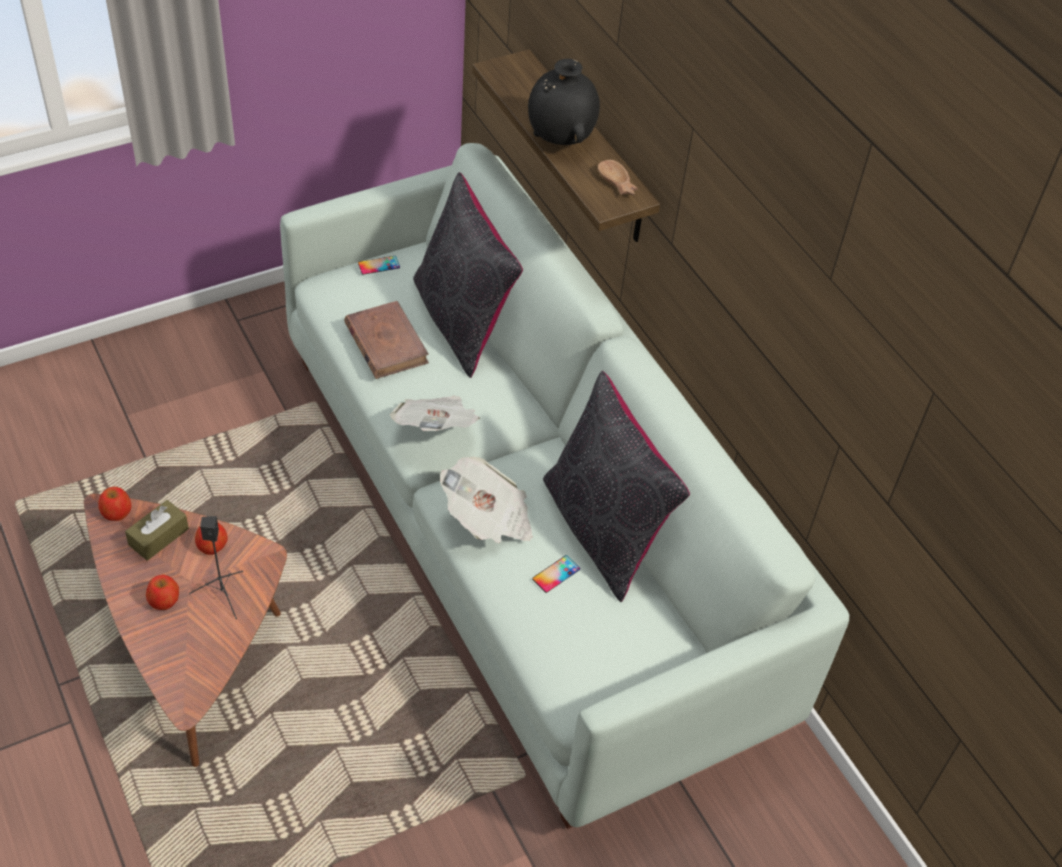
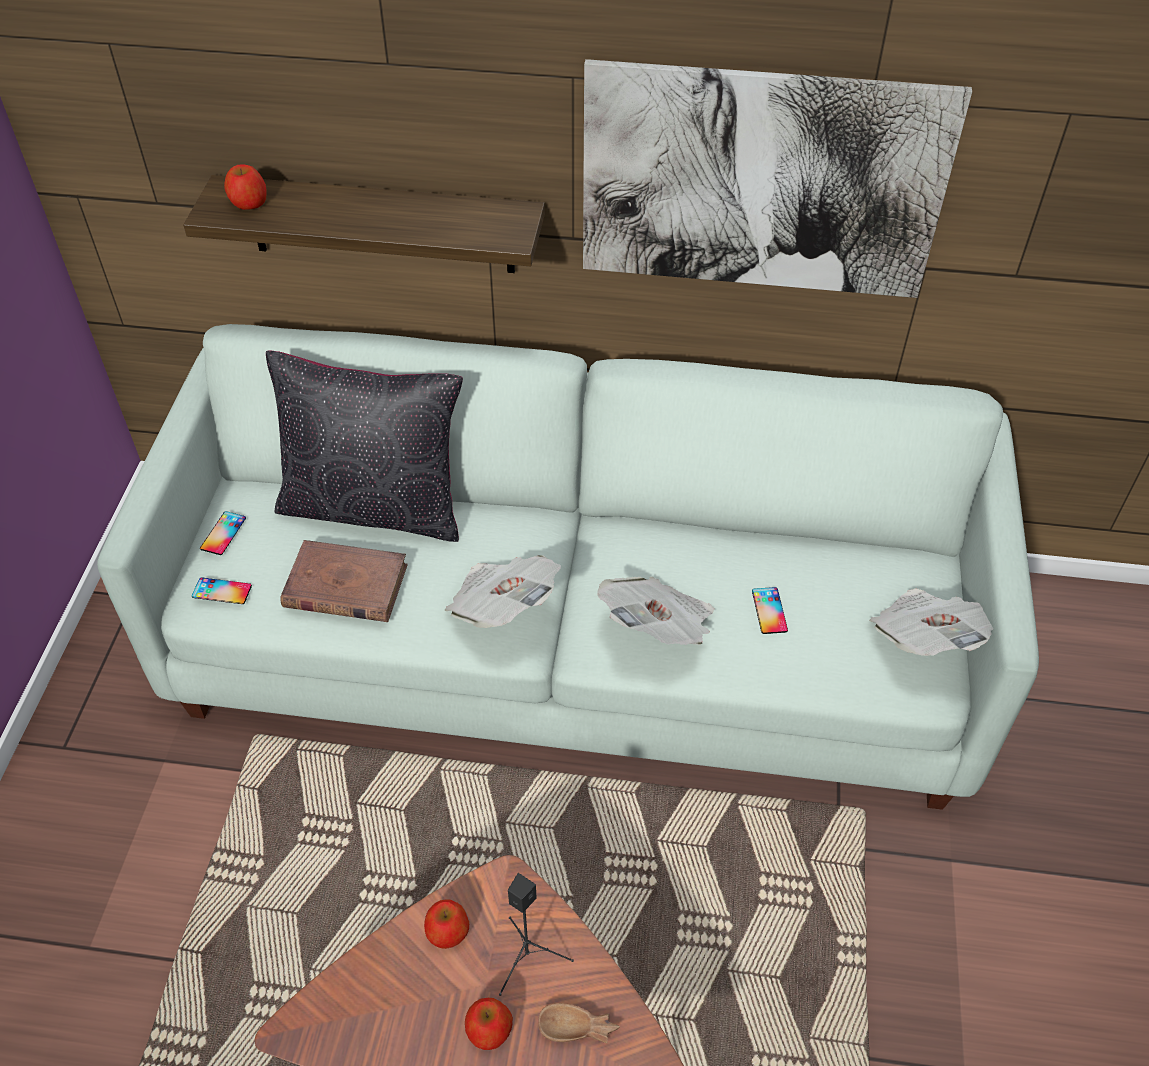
camera: 50 degrees left, 0 degrees up
apple [98,487,131,521] -> apple moved to [224,164,267,210]
brown tissue box [125,500,189,561] -> none
black vase [528,59,600,145] -> none
black pillow [543,371,690,602] -> none
brown bowl [598,160,638,195] -> brown bowl moved to [538,1003,620,1043]
none -> phone [192,577,252,604]
none -> picture [583,59,972,298]
none -> newspaper [869,589,993,656]

